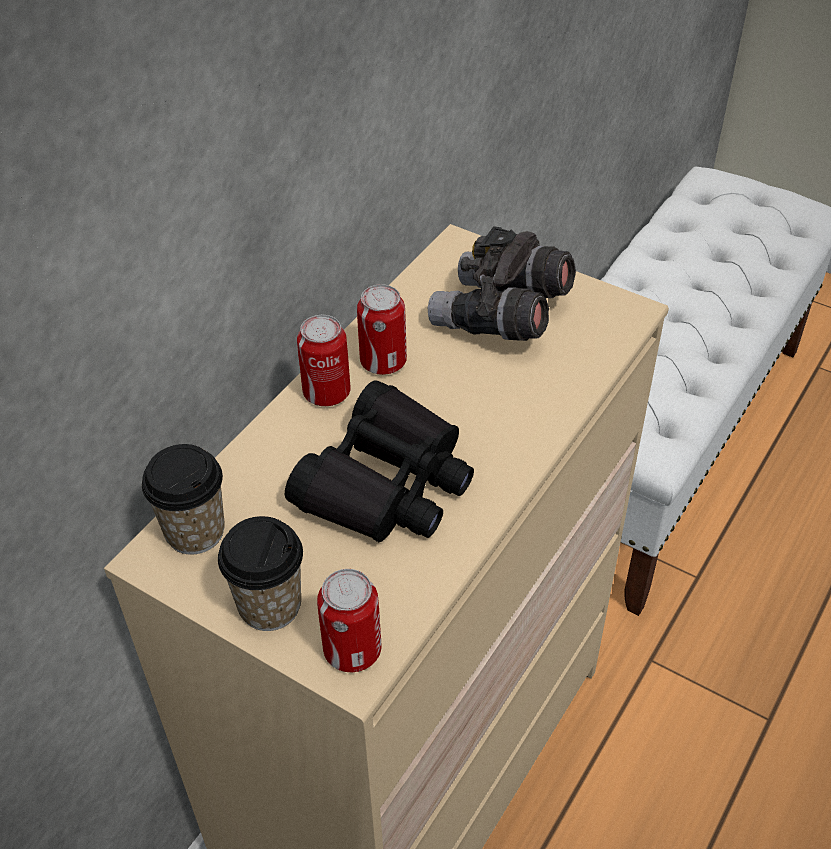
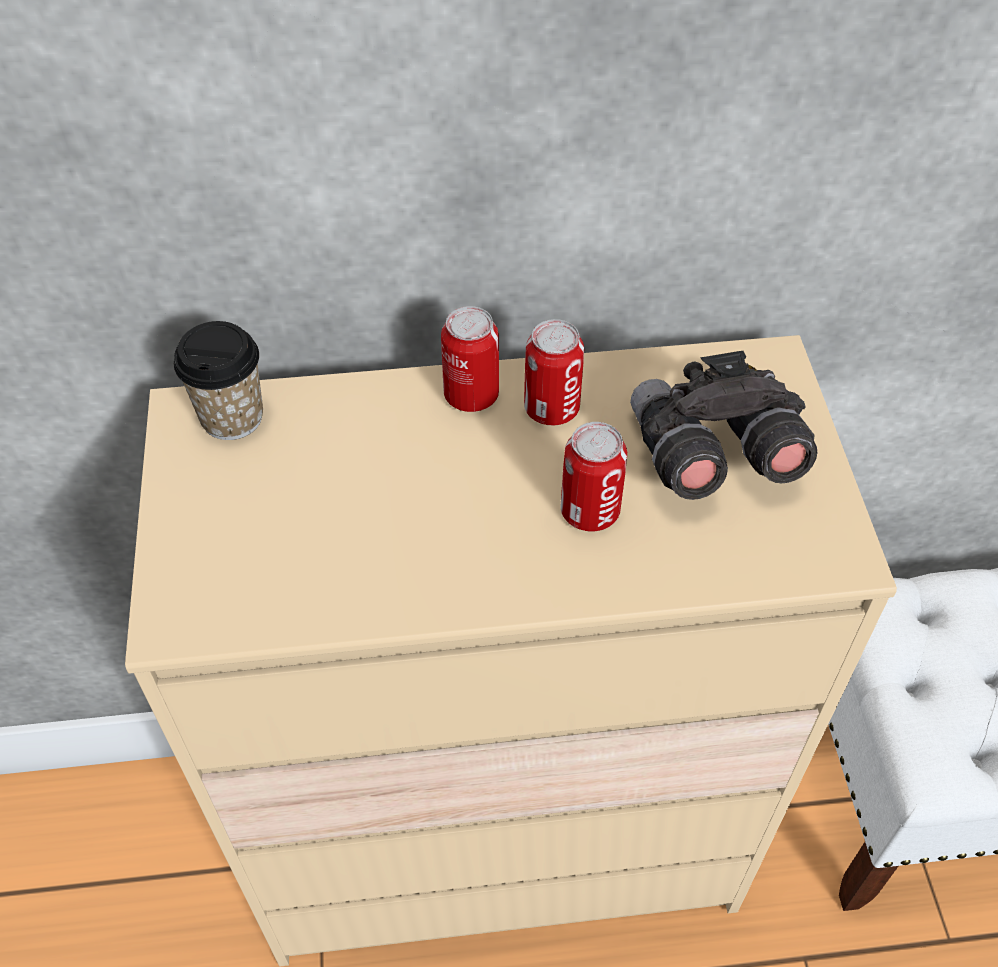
camera: 50 degrees right, 5 degrees up
cup [218,516,303,631] -> none
black binoculars [285,380,474,542] -> none
can [317,569,382,672] -> can moved to [560,422,627,531]

